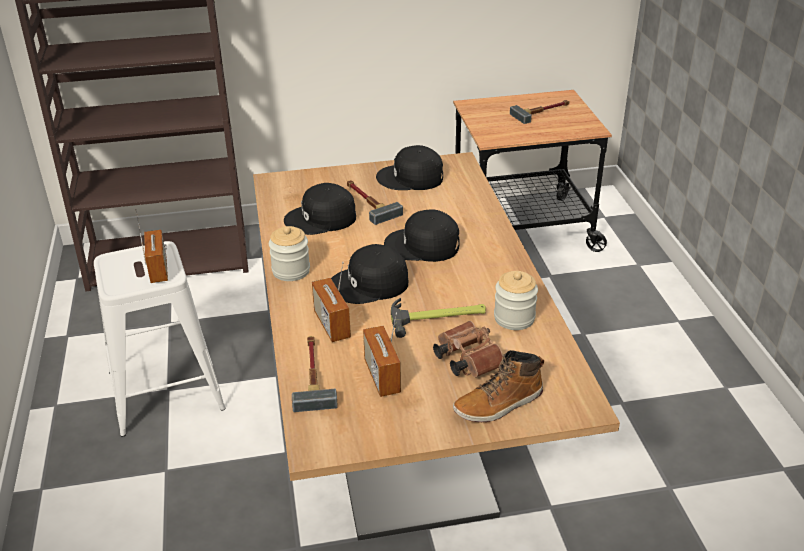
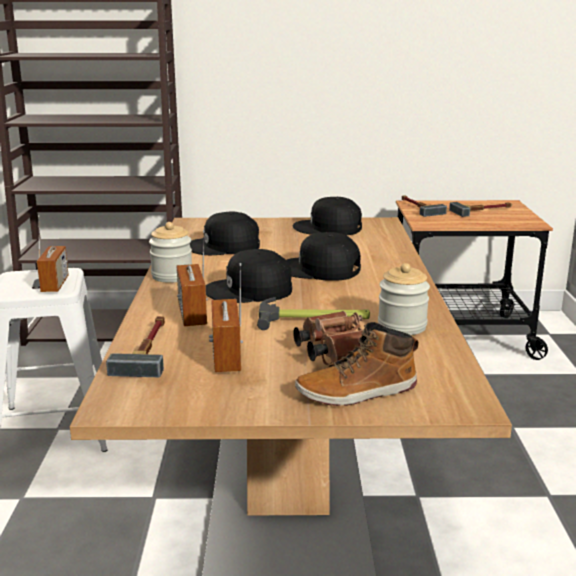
camera: 10 degrees right, 15 degrees down
hammer [347,180,403,225] -> hammer moved to [402,195,447,217]

